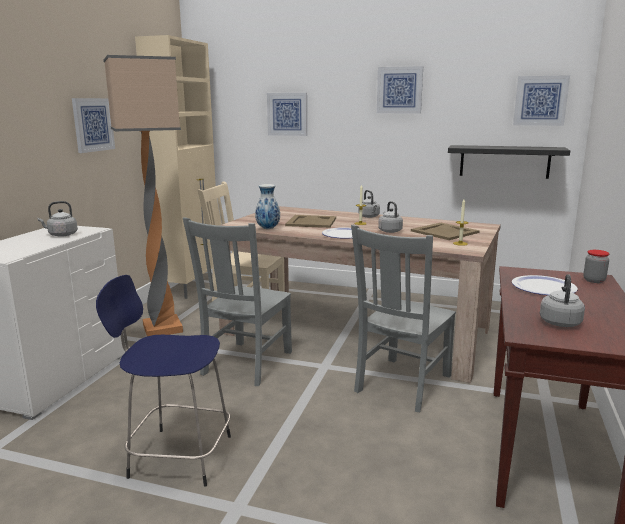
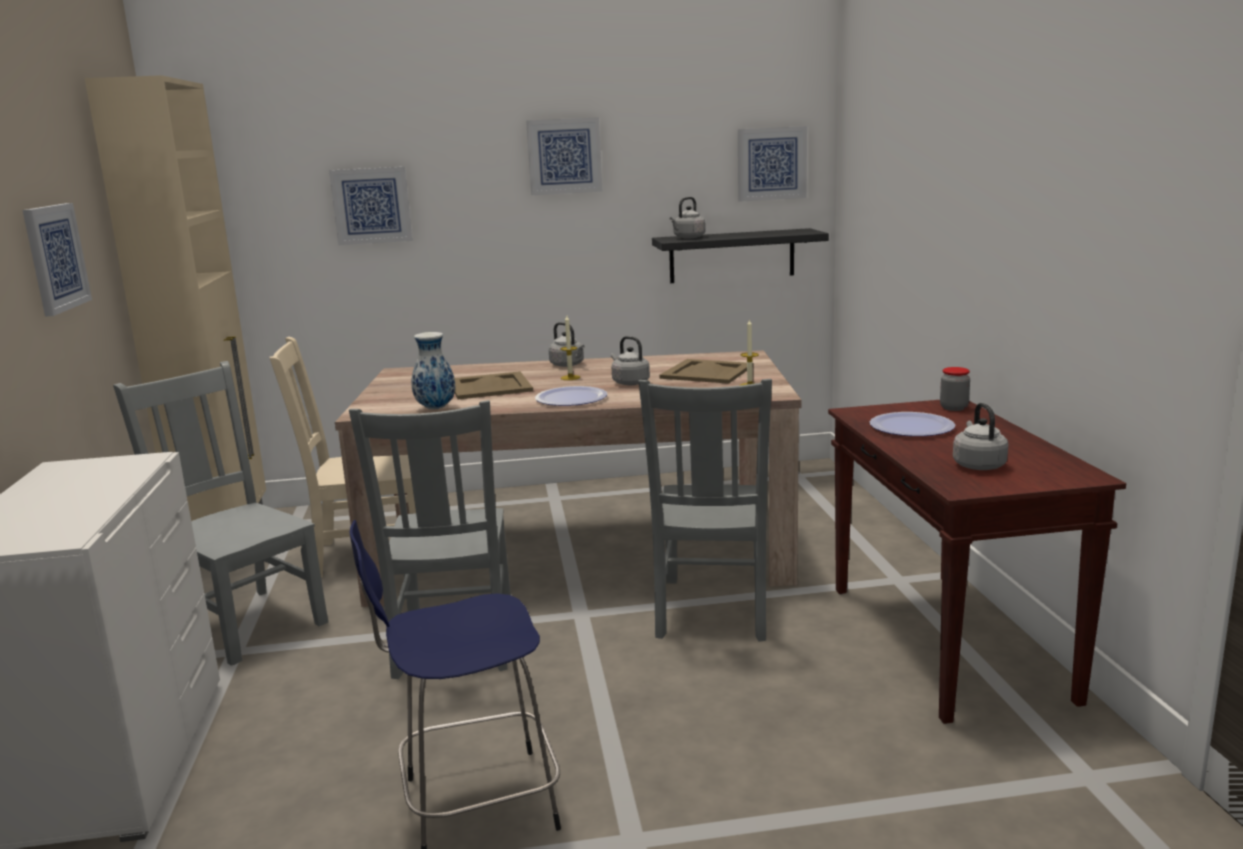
camera: 25 degrees left, 0 degrees up
grey kettle [38,201,78,237] -> grey kettle moved to [670,197,706,239]
floor lamp [103,55,183,336] -> grey chair [113,361,328,666]

